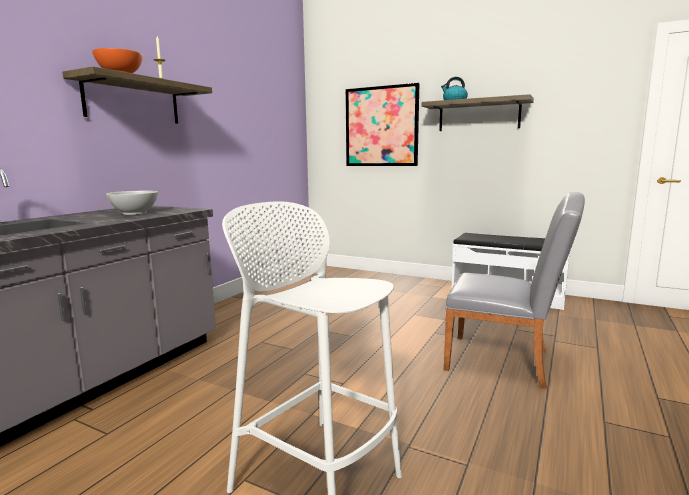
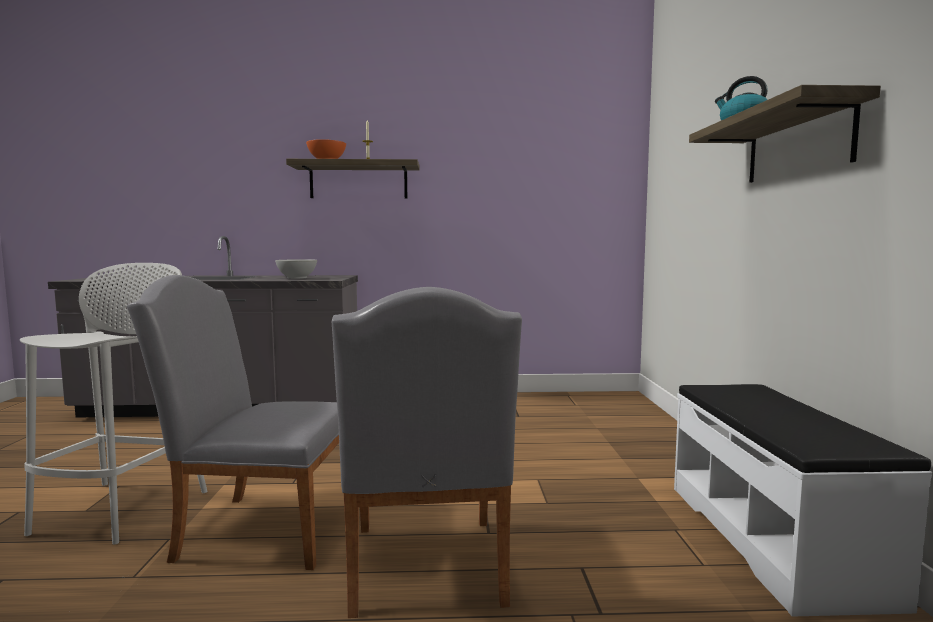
camera: 60 degrees right, 5 degrees down
picture [346,83,419,166] -> none
none -> grey chair [127,275,339,570]

